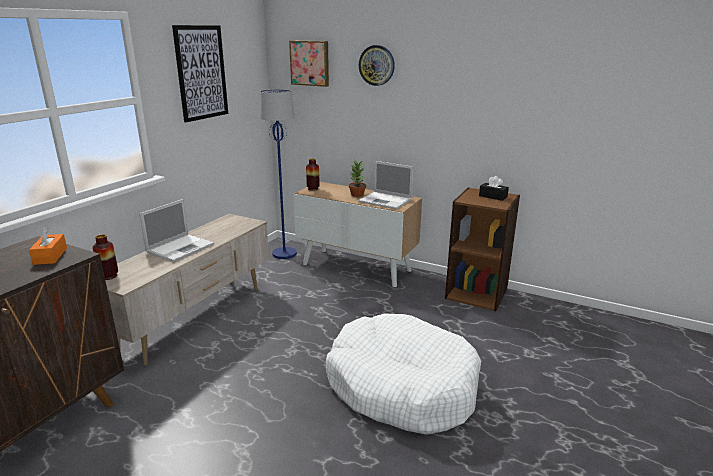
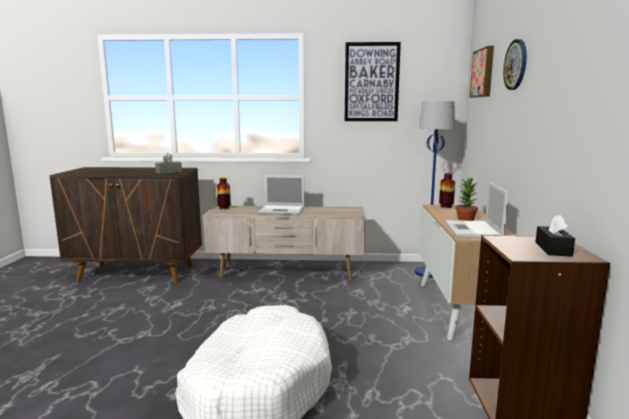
camera: 65 degrees right, 10 degrees down
orange tissue box [29,226,67,265] -> grey tissue box [155,153,182,174]

